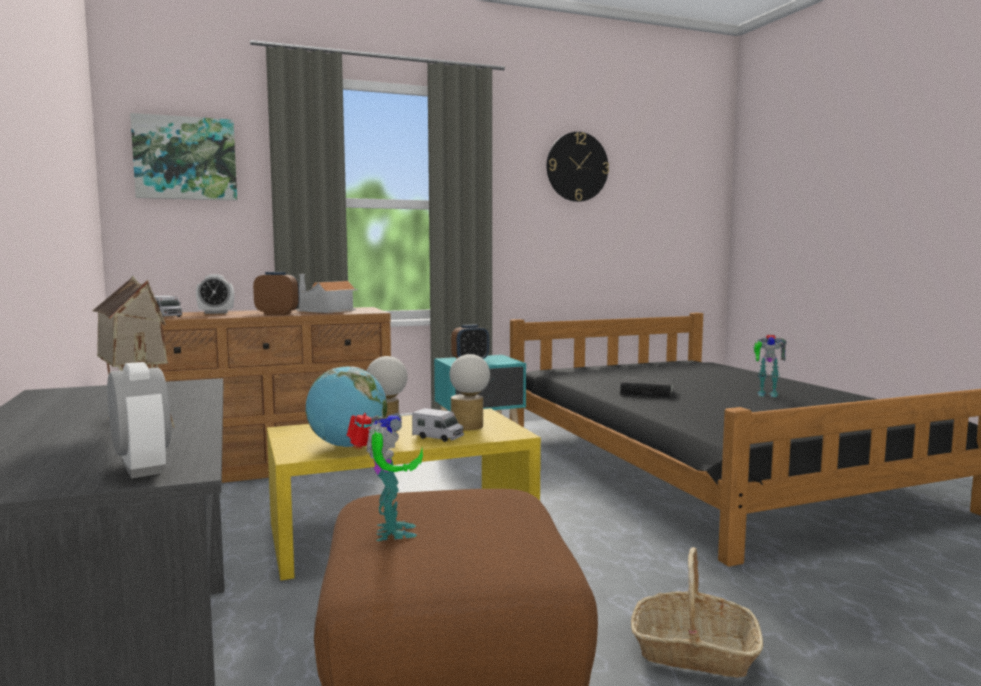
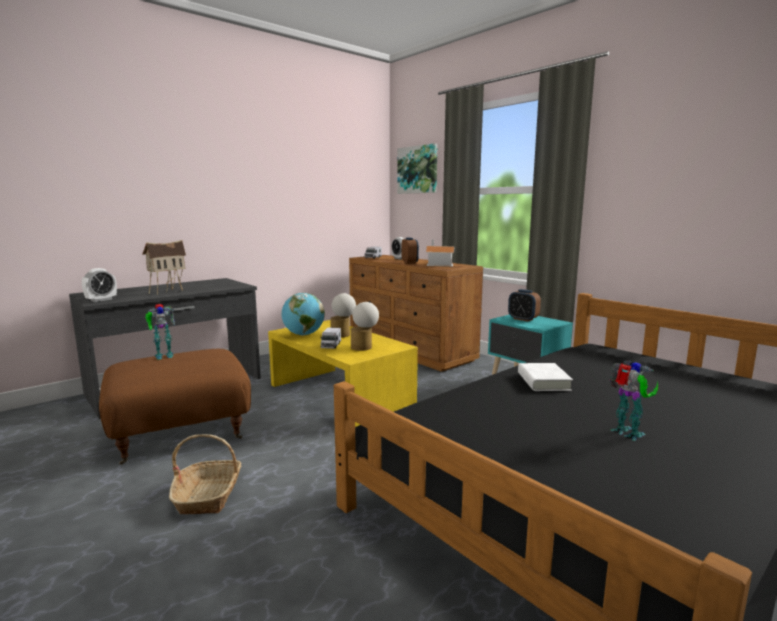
camera: 70 degrees right, 5 degrees up
wall clock [547,132,609,202] -> none
black book [620,376,674,397] -> white book [518,363,573,391]
toy robot [754,335,787,397] -> toy robot turned 150 degrees clockwise [609,360,658,441]

